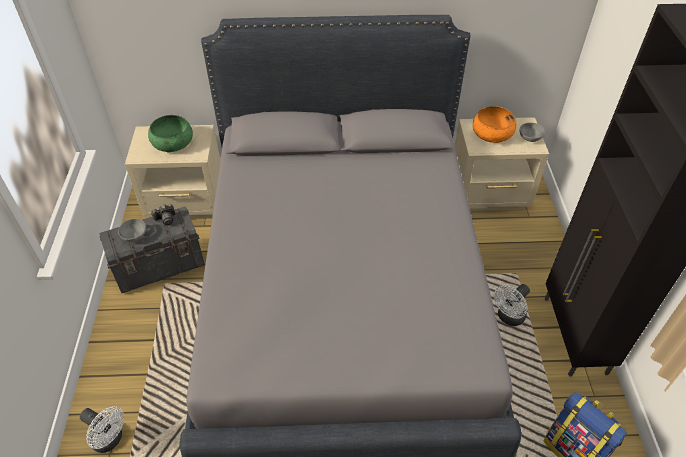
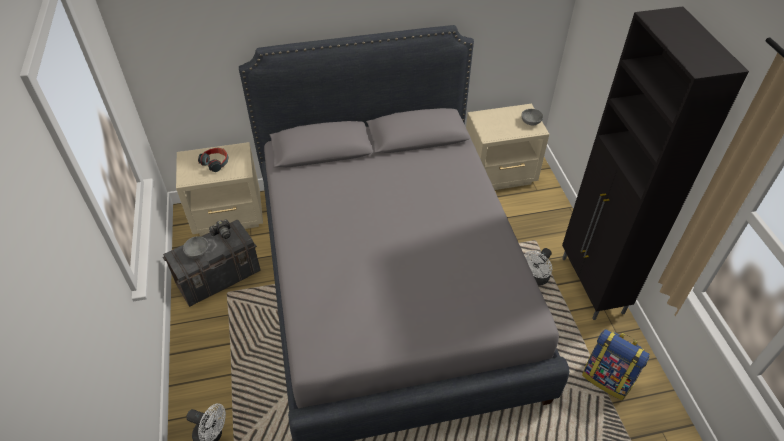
camera: 10 degrees left, 0 degrees up
green bowl [148,115,193,152] -> headphones [198,148,228,172]
orange bowl [473,106,516,143] -> none

